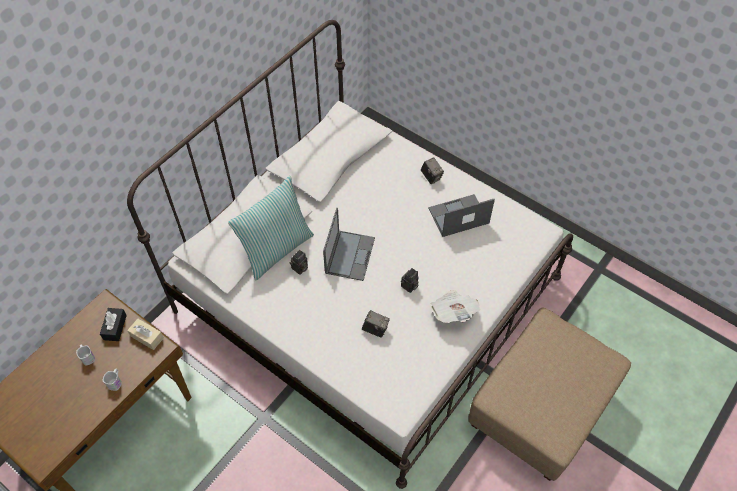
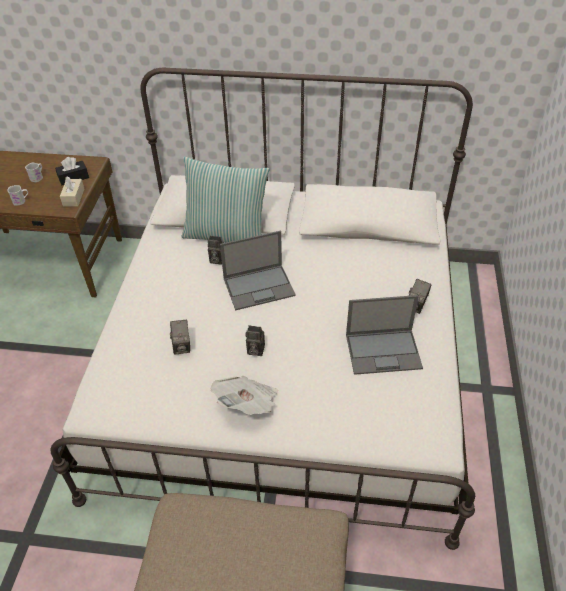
camera: 60 degrees right, 10 degrees down
laptop [428,194,495,237] -> laptop turned 135 degrees clockwise [346,295,423,375]

